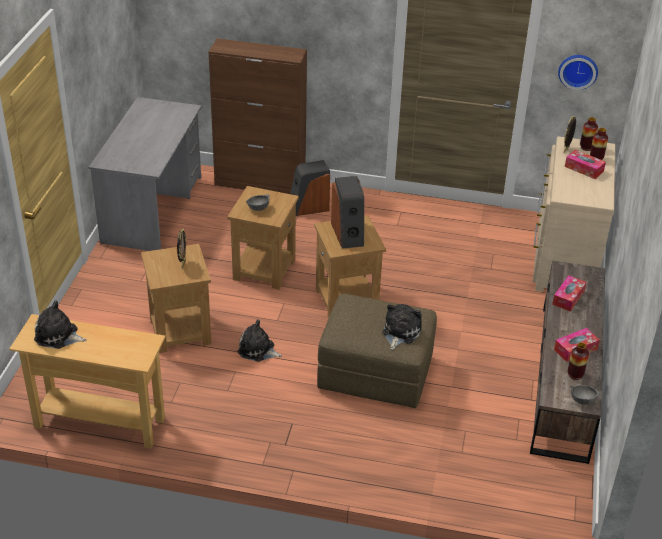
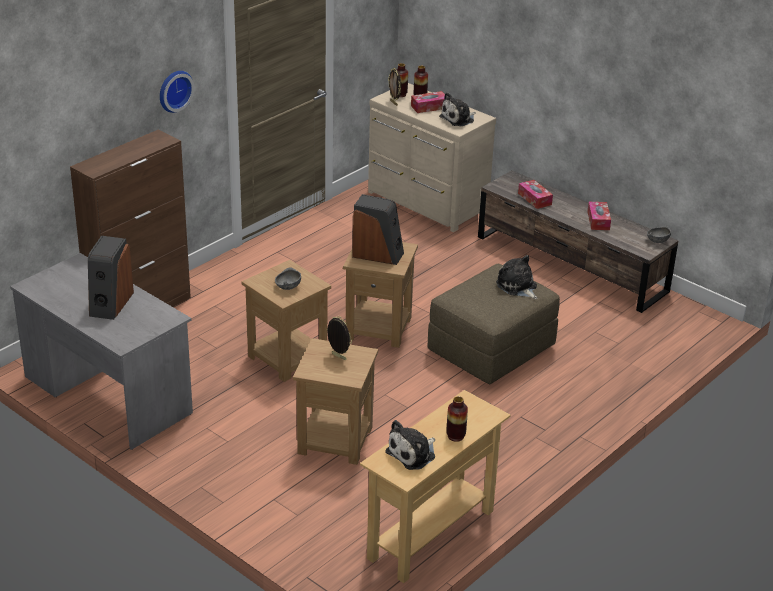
camera: 60 degrees left, 5 degrees down
plush toy [237,319,282,362] -> plush toy moved to [439,92,476,126]
speaker [290,160,330,216] -> speaker moved to [88,236,134,320]
wall clock [558,55,598,90] -> wall clock moved to [160,71,194,113]
vase [568,343,589,380] -> vase moved to [446,396,468,442]

